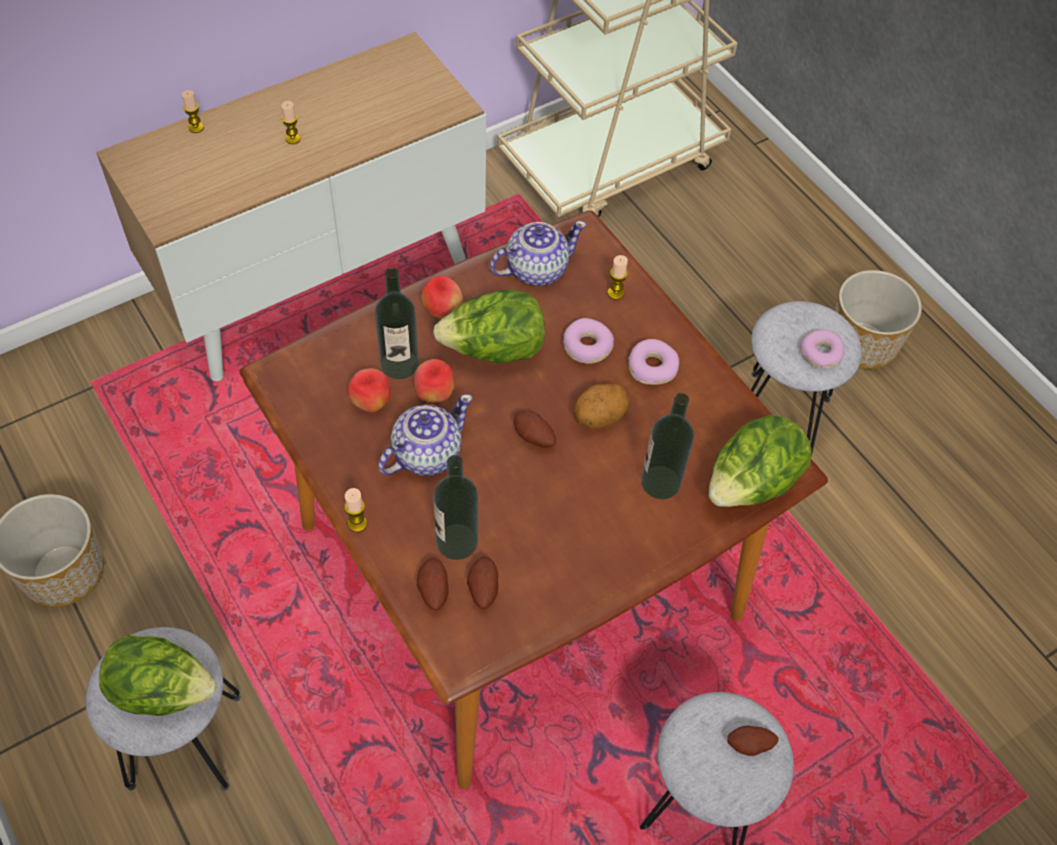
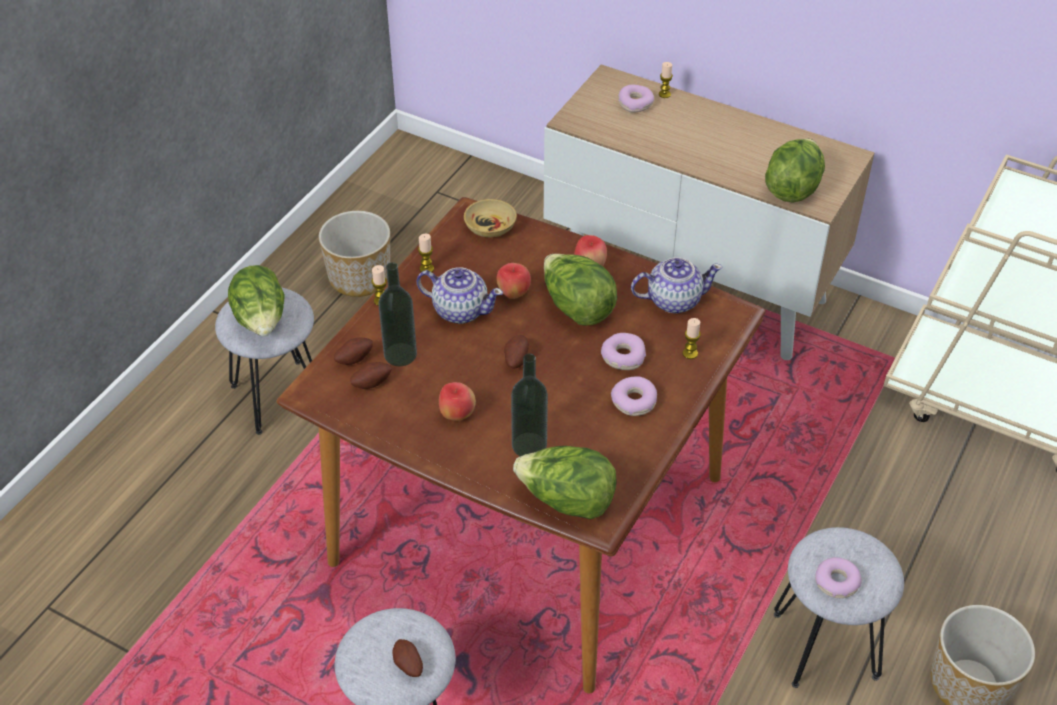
camera: 65 degrees right, 10 degrees down
candle [281,101,301,144] -> candle moved to [418,234,434,272]
apple [348,368,391,412] -> apple moved to [439,382,476,421]
bottle [375,268,419,379] -> none
teapot [490,221,586,286] -> teapot turned 45 degrees counterclockwise [631,257,723,313]
potato [574,384,629,429] -> none
none -> beige bowl [464,199,517,237]
none -> donut [618,85,654,113]
none -> lettuce [765,139,825,203]

